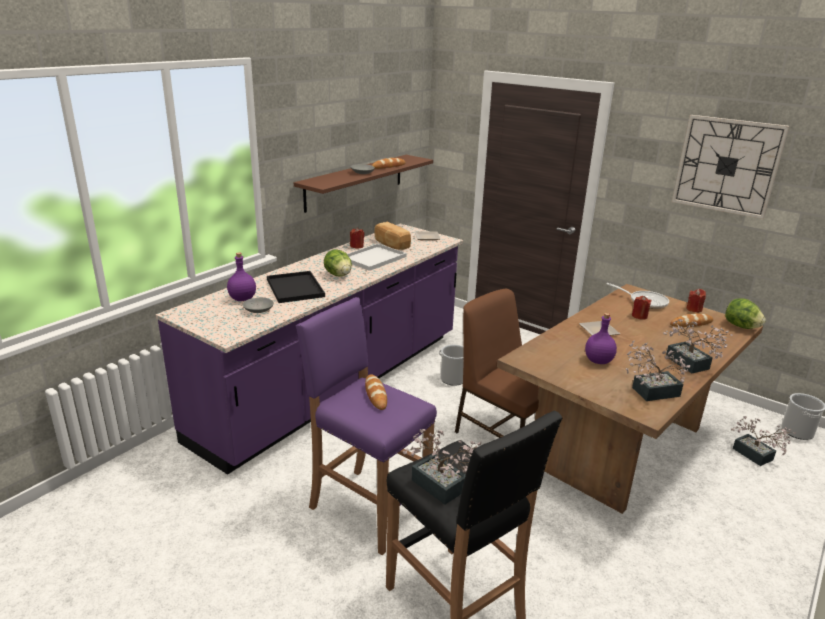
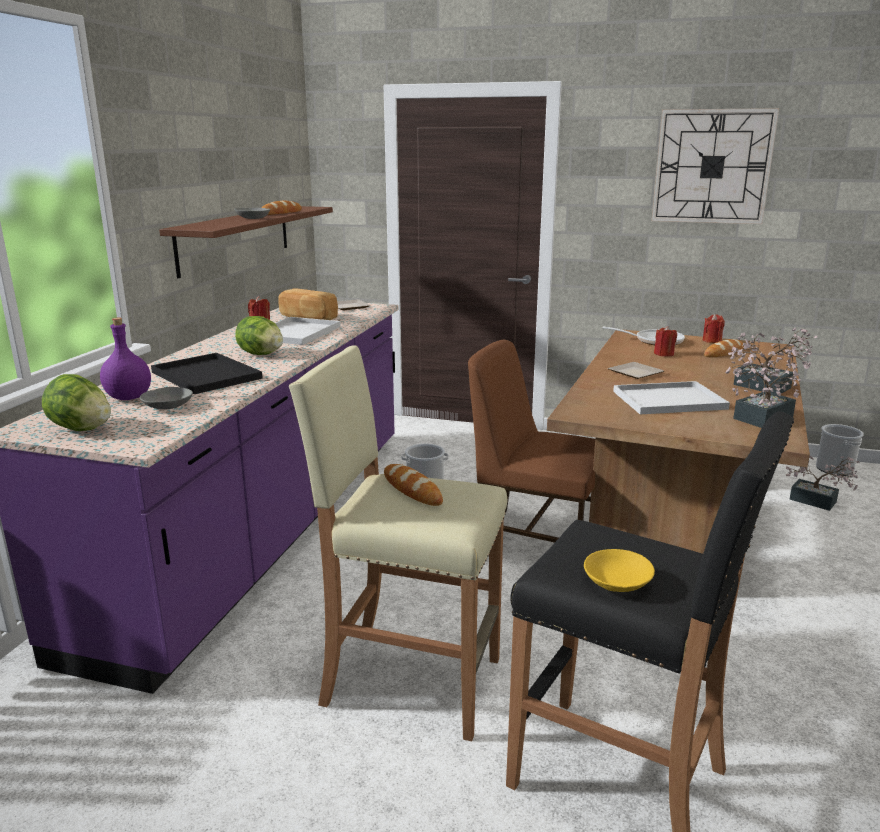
camera: 20 degrees left, 5 degrees down
purple stool [296,297,437,556] -> beige stool [289,345,507,741]
potted plant [403,429,481,505] -> yellow bowl [584,549,655,592]
purple bottle [585,313,617,364] -> white tray [613,381,730,414]
lettuce [725,298,766,329] -> lettuce moved to [42,374,111,431]

